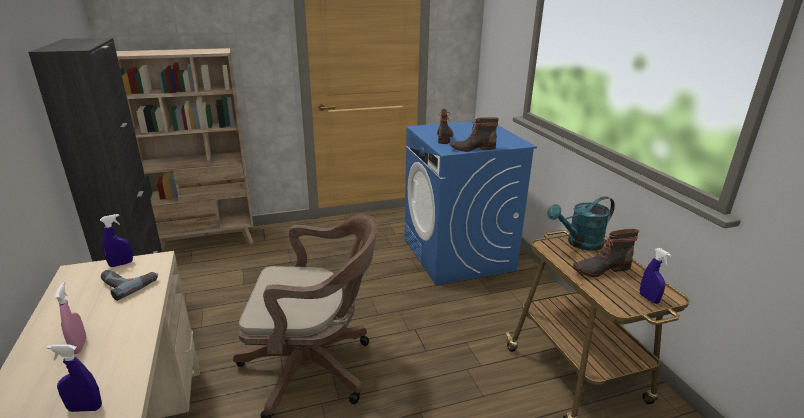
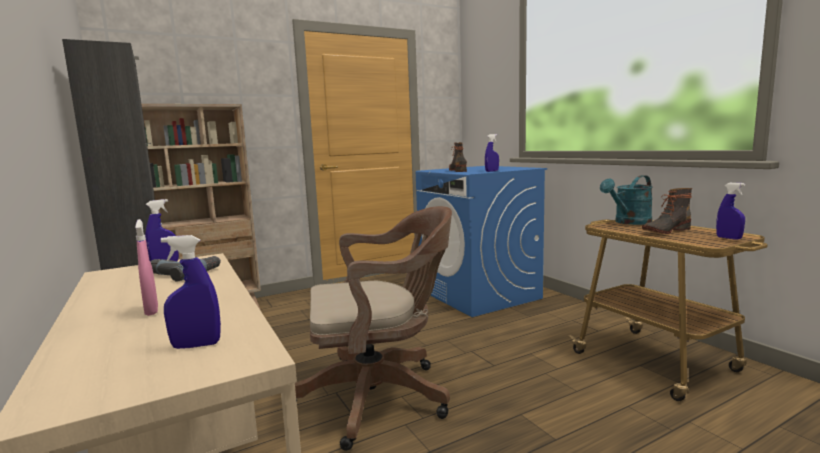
camera: 10 degrees left, 15 degrees down
boot [450,117,499,152] -> blue spray bottle [485,134,499,172]

